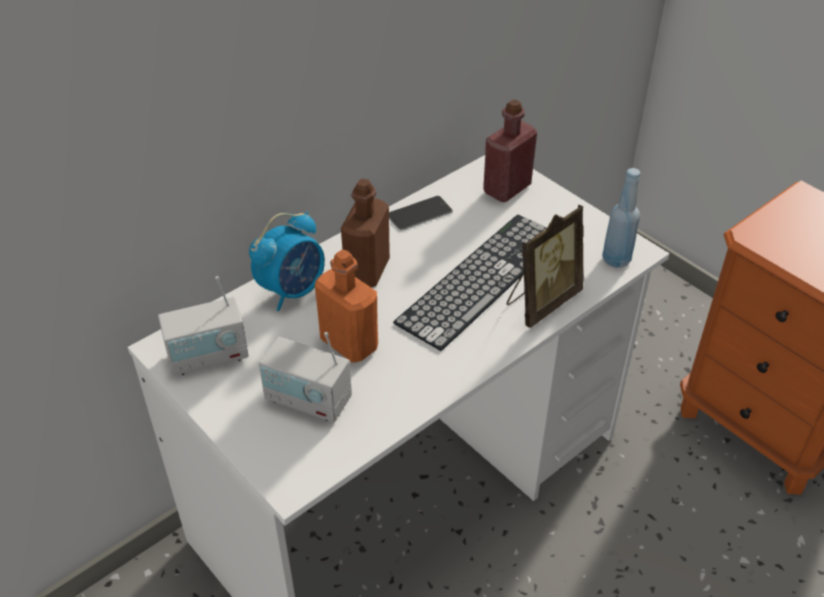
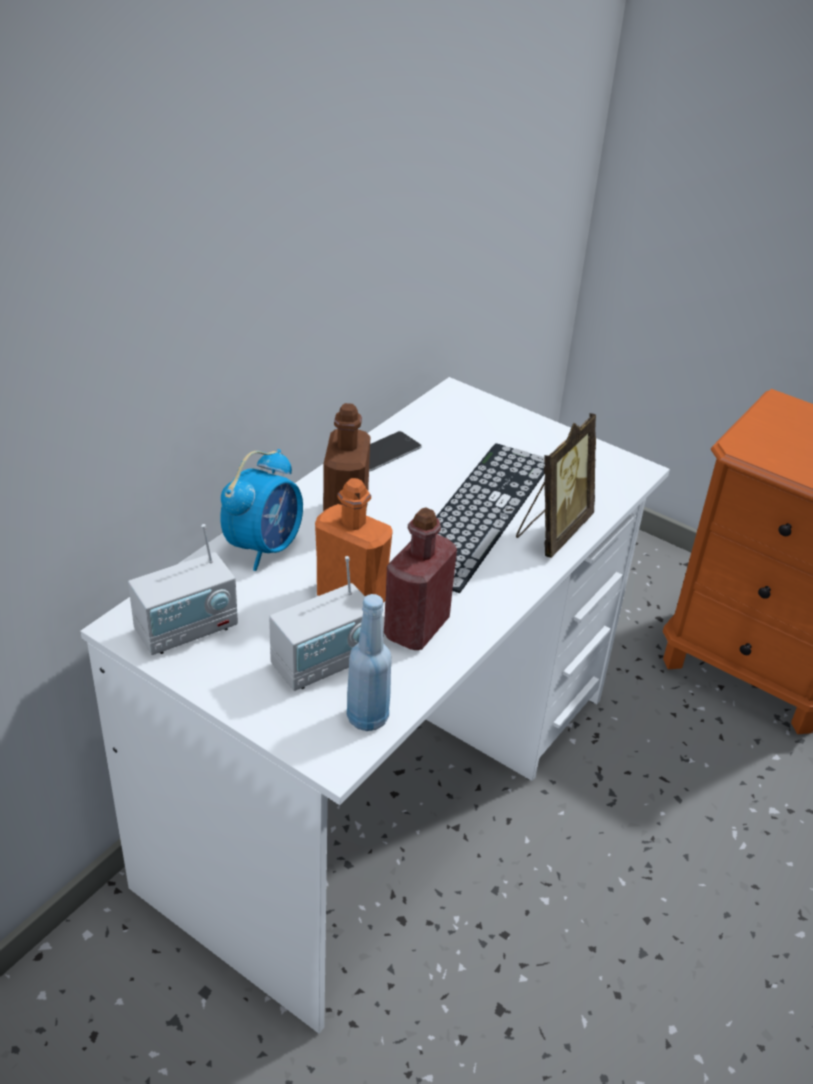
camera: 15 degrees left, 5 degrees down
radio [259,332,352,422] -> radio turned 45 degrees counterclockwise [269,556,365,691]
red bottle [483,99,537,202] -> red bottle moved to [384,507,457,650]
blue bottle [602,168,640,268] -> blue bottle moved to [347,594,392,731]

